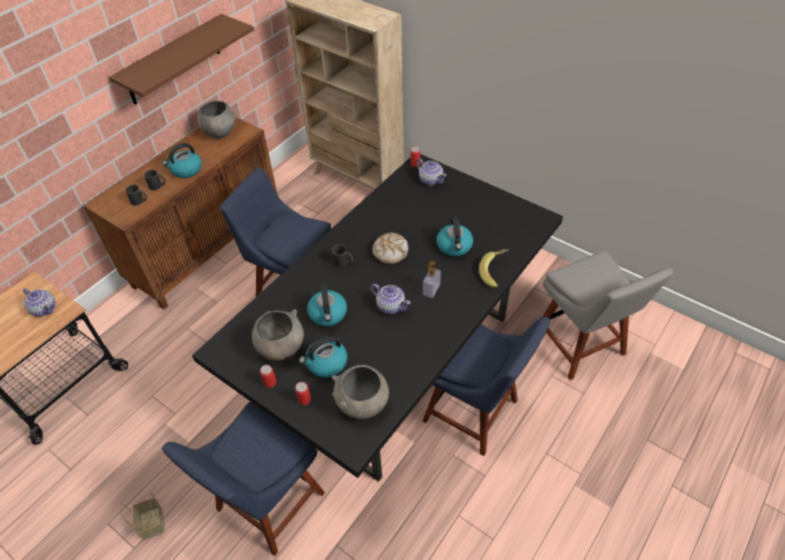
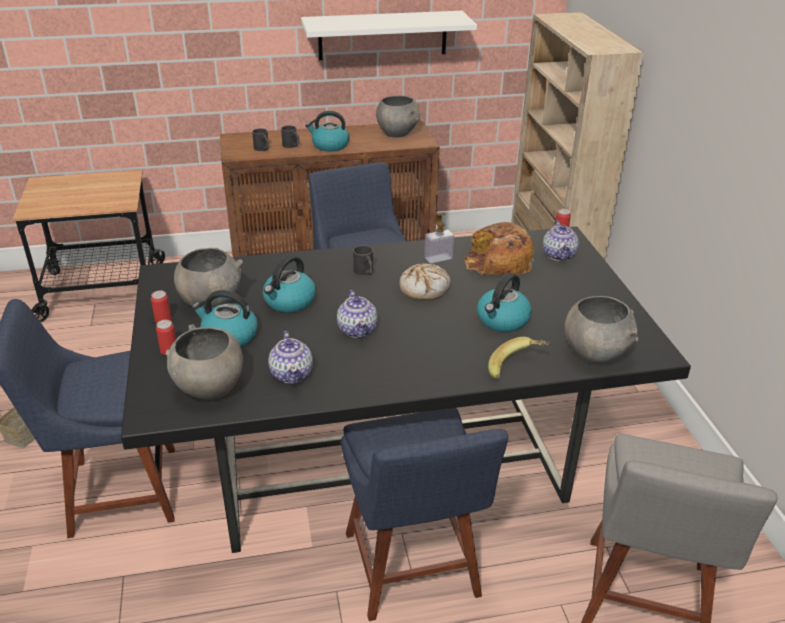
camera: 40 degrees right, 15 degrees down
teapot [23,288,56,317] -> teapot moved to [268,331,313,384]
brown shelf [109,14,254,105] -> white shelf [301,11,477,60]
soap dispenser [423,261,441,299] -> soap dispenser moved to [424,213,454,263]
none -> bread [464,222,534,276]
none -> grey bowl [564,296,638,365]

